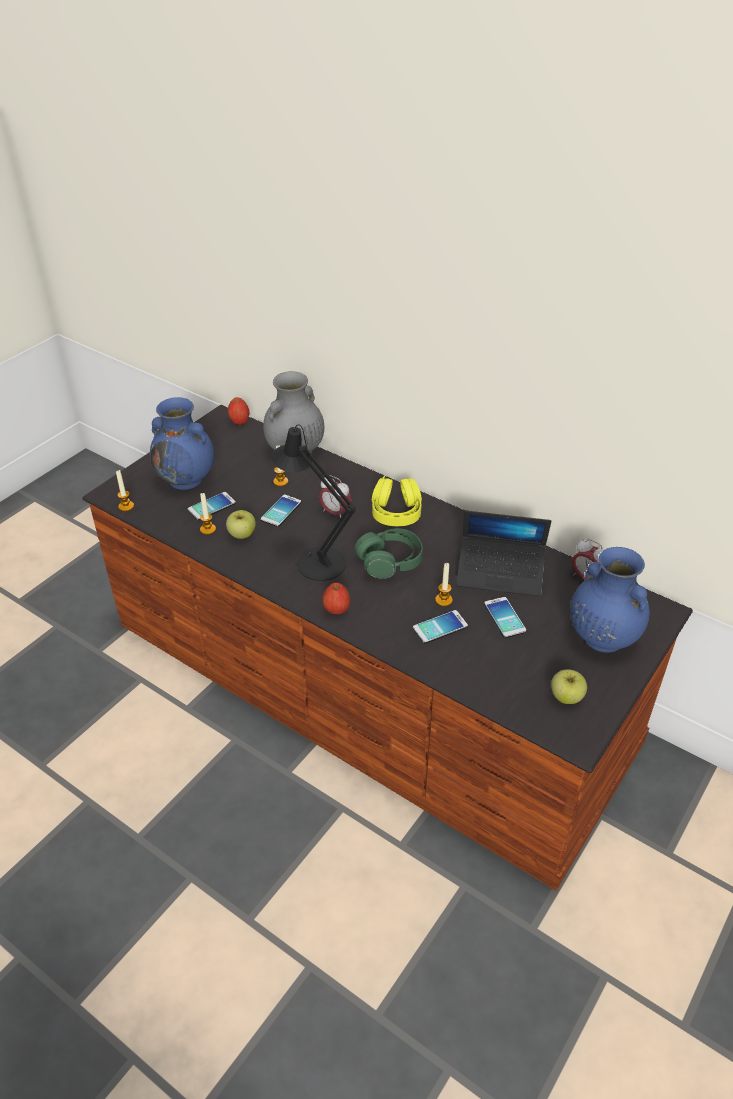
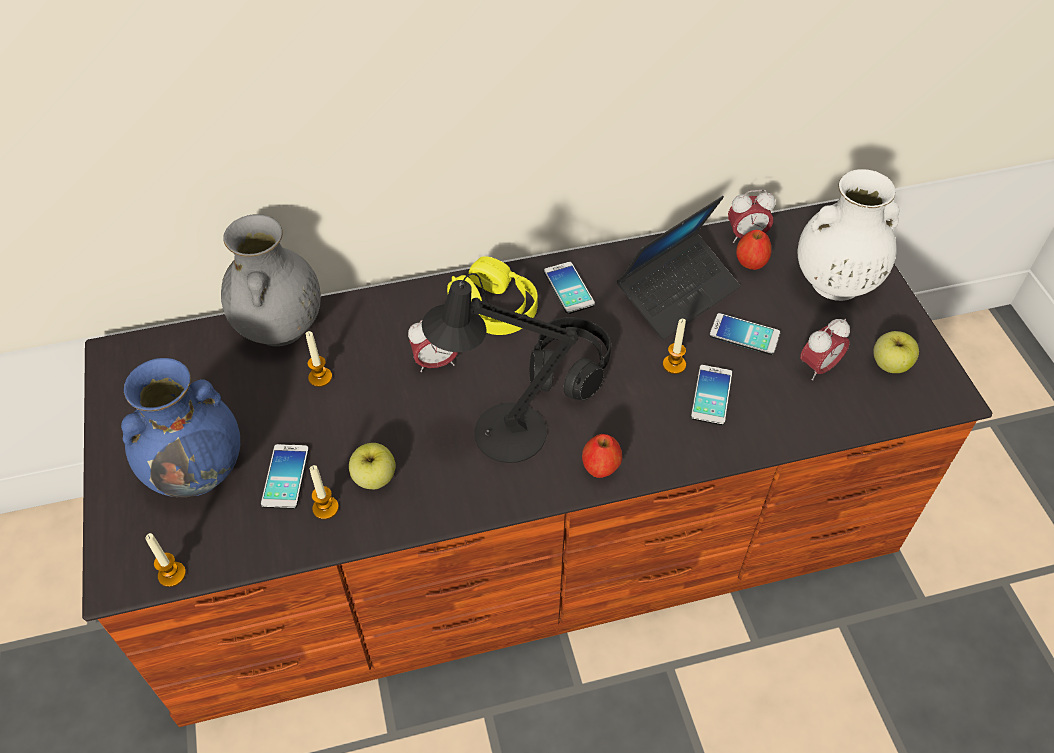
camera: 50 degrees left, 10 degrees up
apple [228,397,249,425] -> apple moved to [736,230,771,270]
phone [261,494,301,527] -> phone moved to [544,262,595,314]
green headphones [355,528,423,579] -> black headphones [530,317,611,400]
blue vase [570,547,650,653] -> white vase [798,169,899,301]
none -> alarm clock [800,319,850,380]

